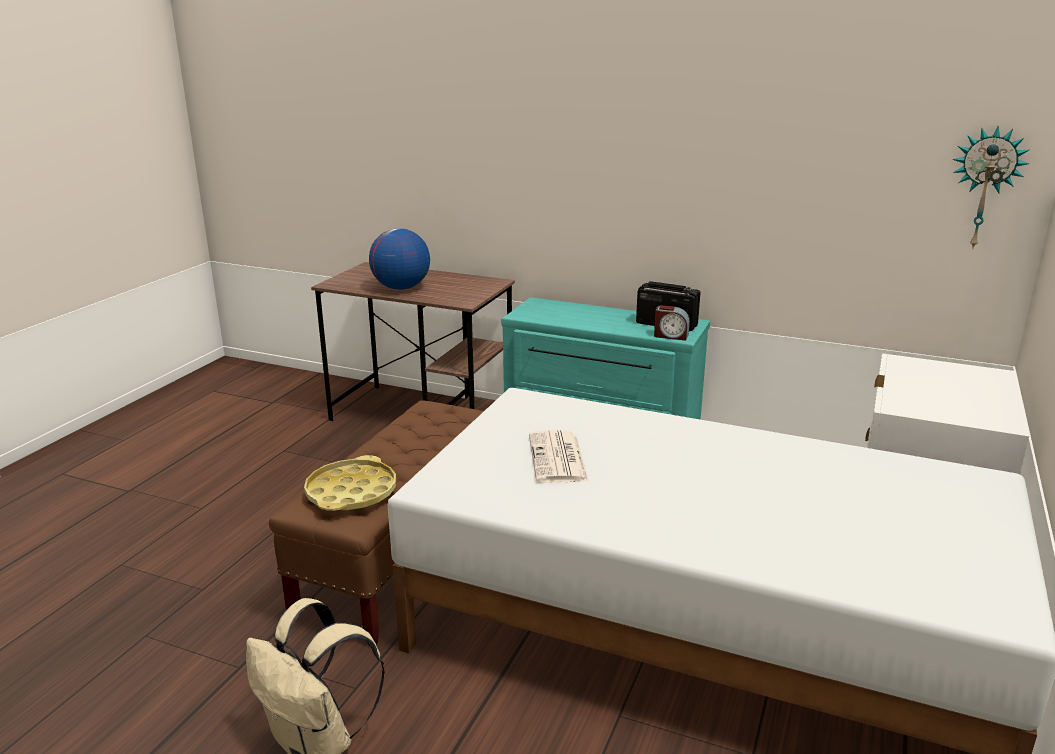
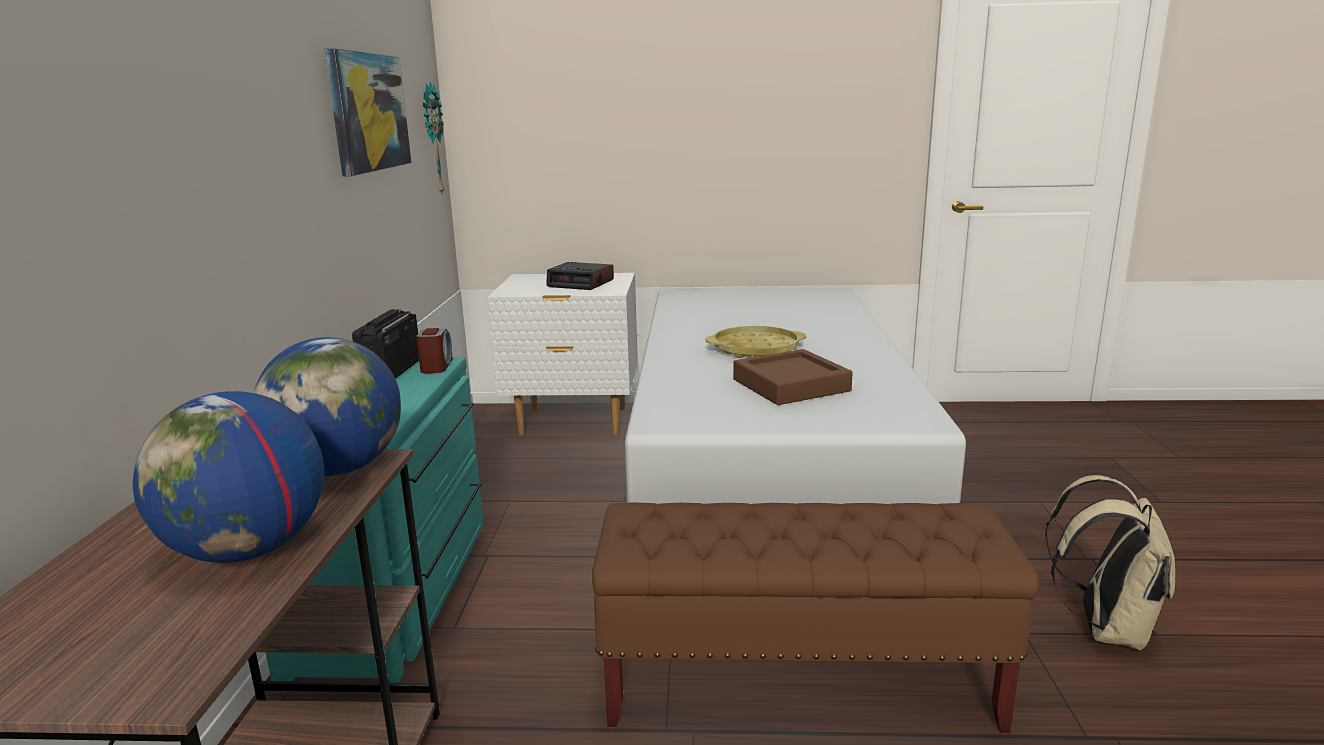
camera: 110 degrees left, 5 degrees down
yellow tray [304,455,396,511] -> yellow tray moved to [705,326,806,358]
newspaper [529,430,589,483] -> brown tray [733,349,853,405]
none -> globe [253,337,401,476]
none -> picture [325,48,411,177]
none -> alarm clock [546,262,614,290]

